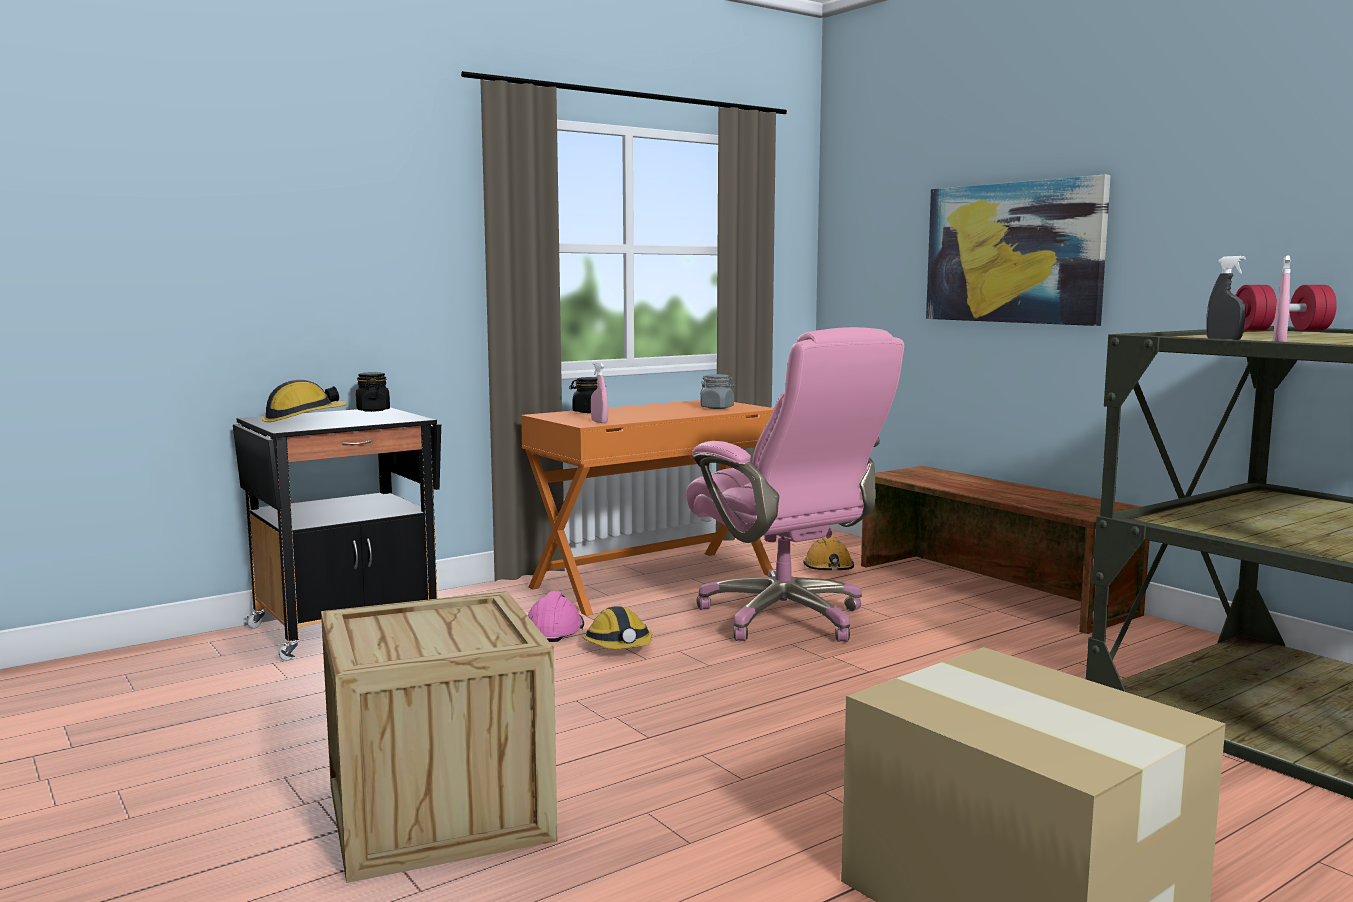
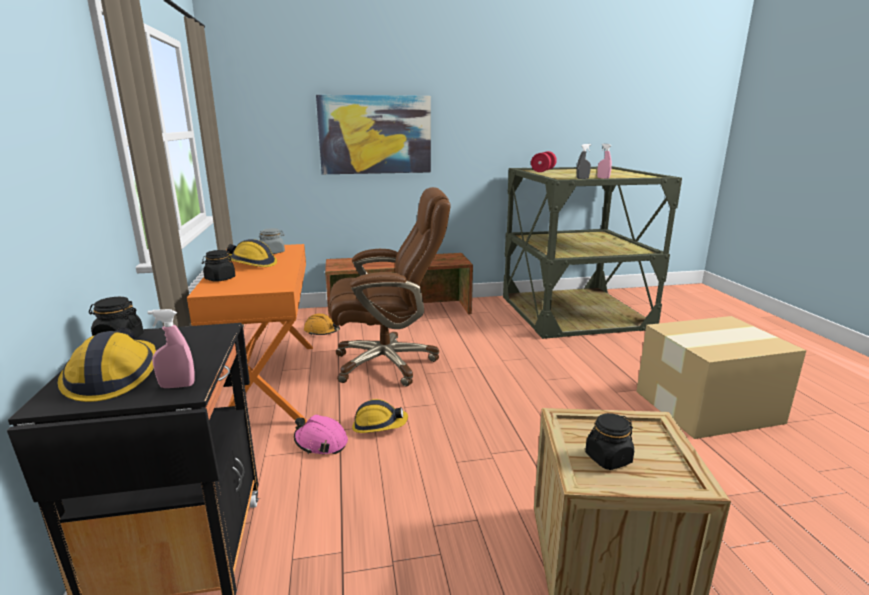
camera: 65 degrees left, 10 degrees up
pink spray bottle [591,362,608,423] -> pink spray bottle moved to [148,309,195,388]
pink office chair [686,327,904,642] -> brown office chair [329,187,451,387]
none -> hard hat [227,239,277,267]
none -> black jar [585,413,634,470]

